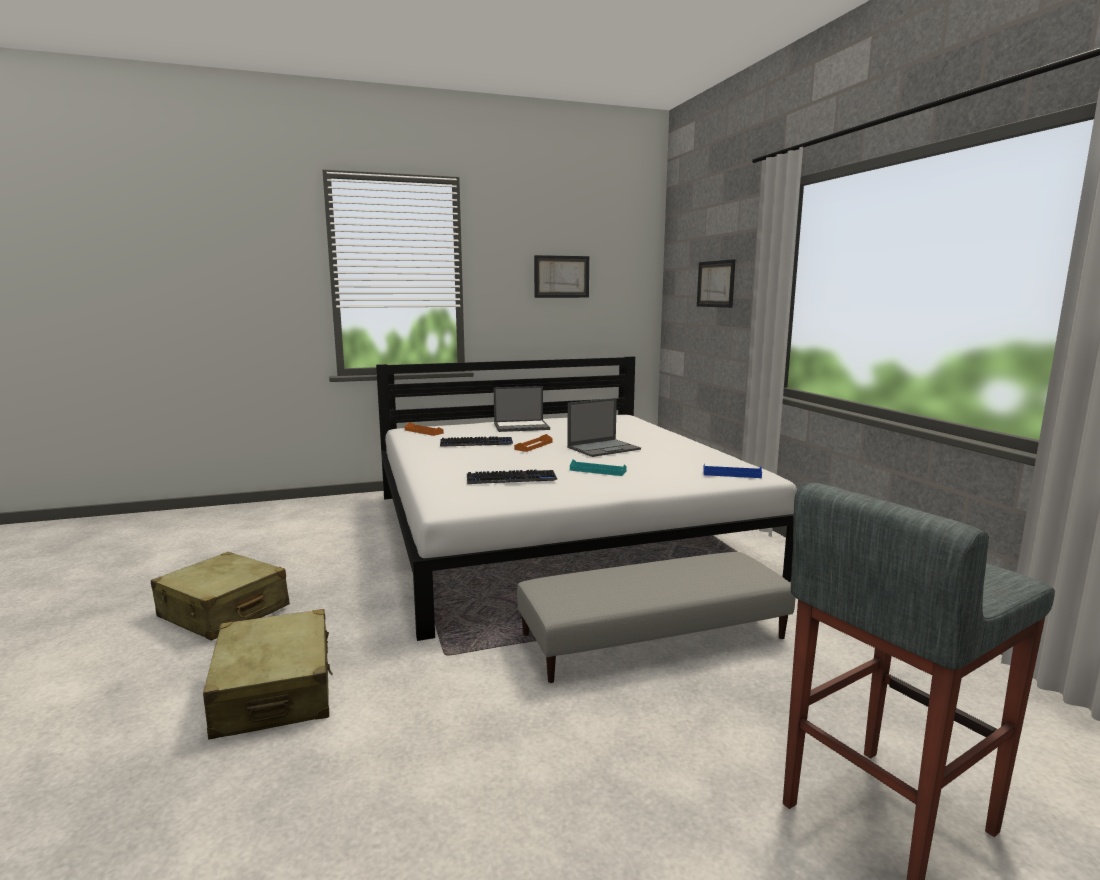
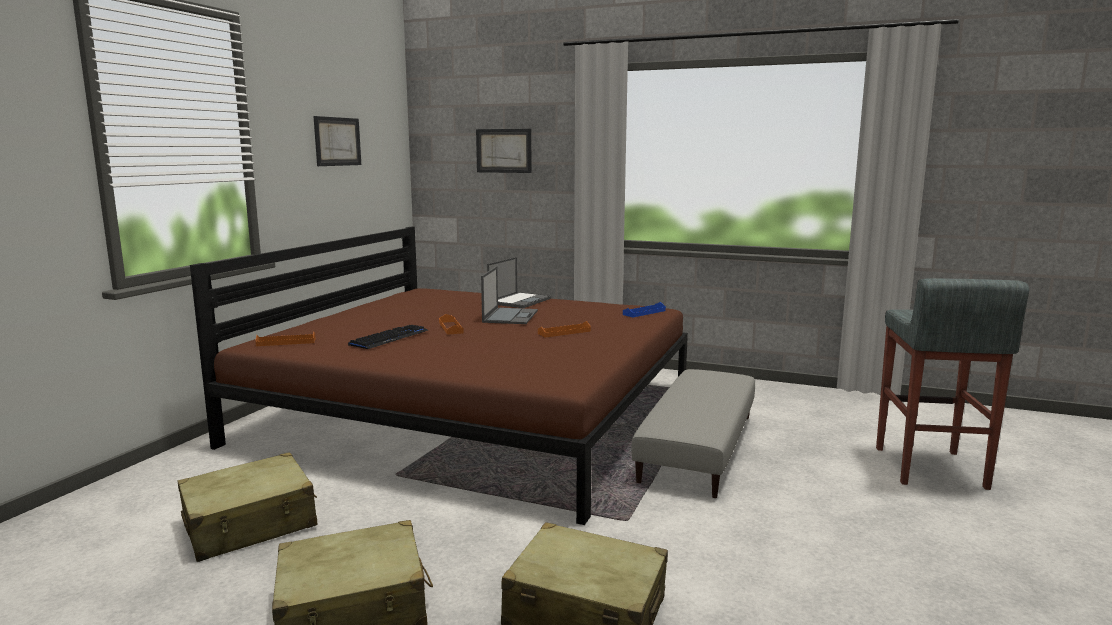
camera: 50 degrees left, 0 degrees up
white bed [376,356,797,641] -> brown bed [190,227,688,525]
keyboard [467,470,557,484] -> none
laptop [494,386,550,432] -> laptop moved to [487,257,551,308]
turquoise tray [570,460,627,476] -> orange tray [538,321,591,338]
none -> beige suitcase [177,452,317,562]

